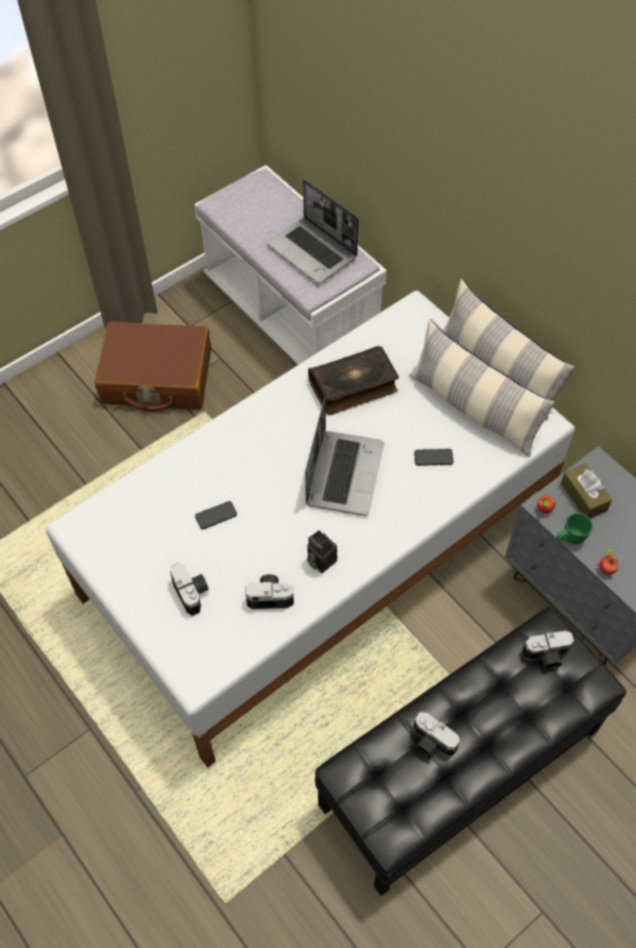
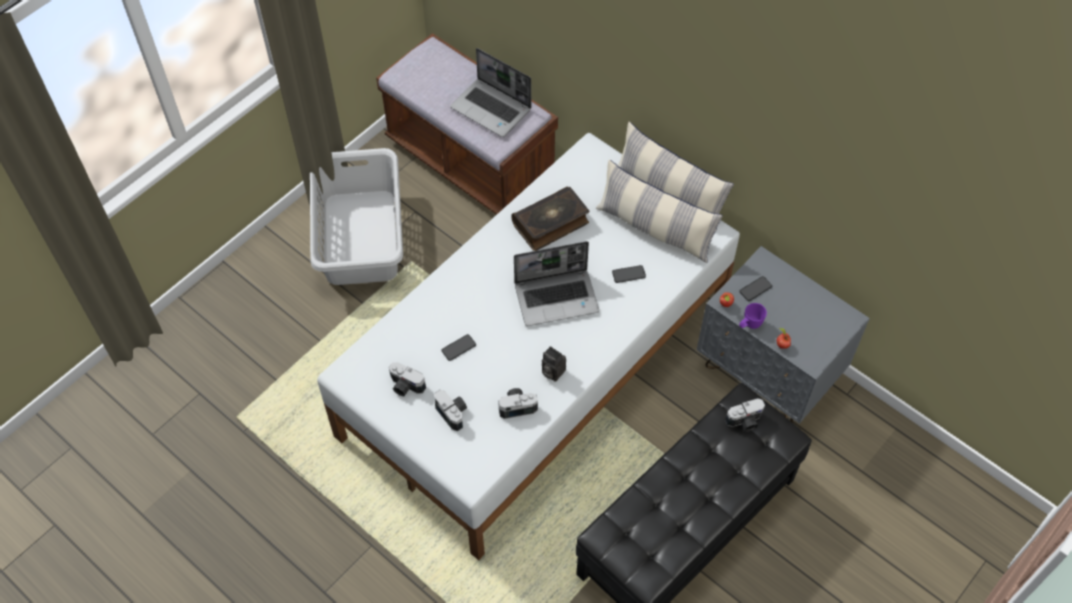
camera: 10 degrees left, 0 degrees up
brown suitcase [95,321,211,412] -> grey laundry basket [310,148,403,285]
white bench [194,165,387,365] -> brown bench [376,33,558,215]
laptop [305,397,384,516] -> laptop turned 75 degrees clockwise [514,241,599,326]
camera [414,712,460,758] -> camera moved to [389,362,426,397]
green mug [556,513,593,544] -> purple mug [739,303,767,329]
brown tissue box [561,463,612,518] -> phone [739,276,772,301]

